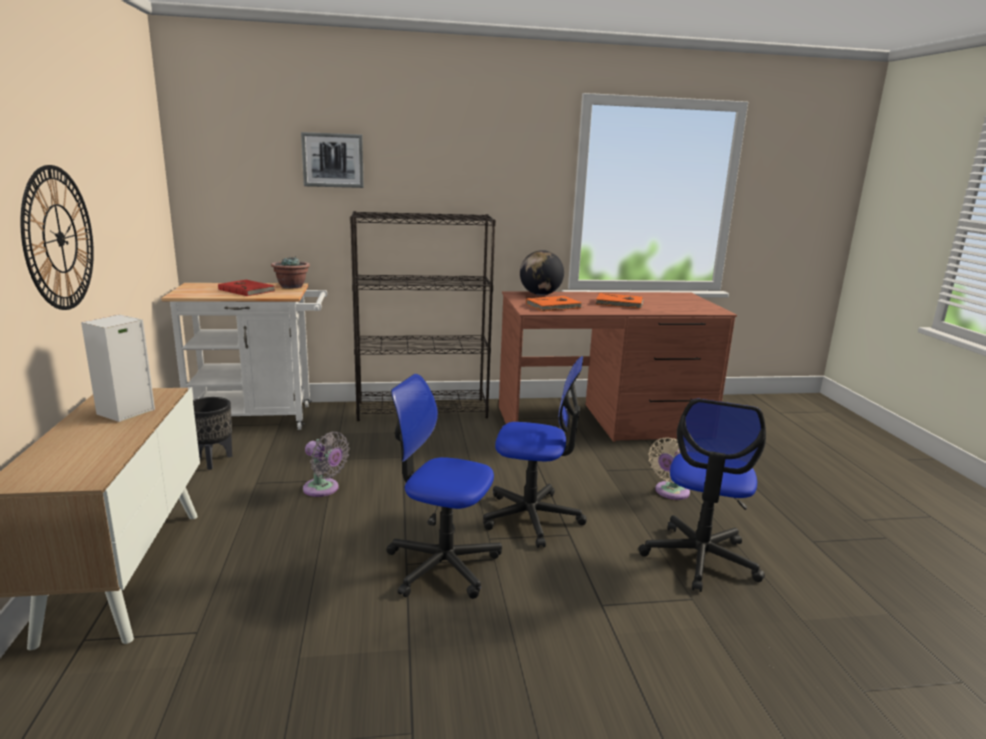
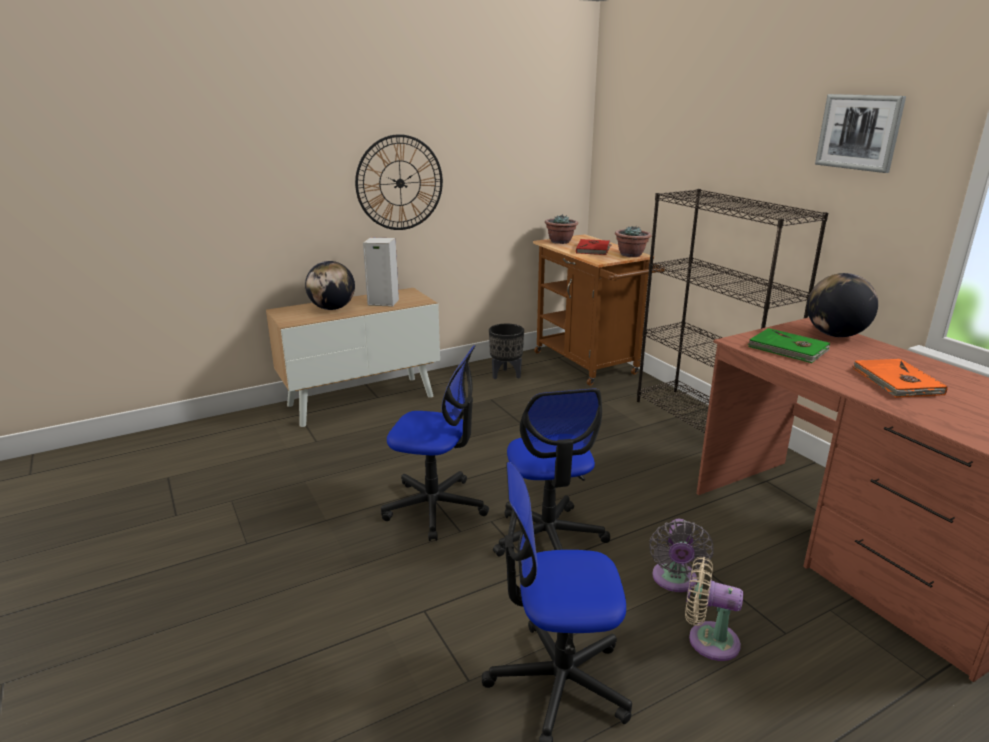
camera: 70 degrees right, 5 degrees up
white cart [161,283,327,430] -> brown cart [533,234,665,386]
picture [301,132,364,188] -> picture moved to [815,94,906,173]
grey fan [303,432,350,497] -> grey fan moved to [649,519,714,592]
office chair [386,374,502,599] -> office chair turned 105 degrees clockwise [381,345,489,541]
orange book [526,296,583,312] -> green book [747,328,830,363]
none -> globe [305,261,355,310]
none -> potted plant [545,215,578,244]

